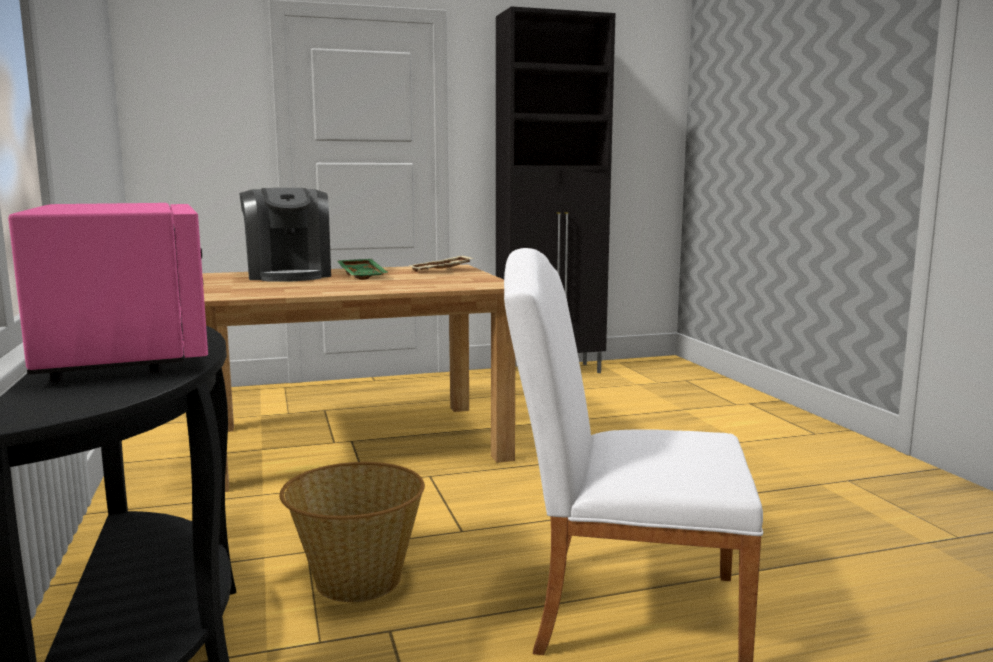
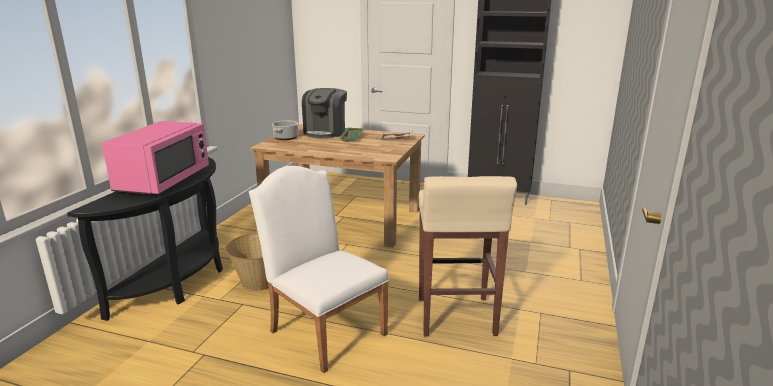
camera: 35 degrees right, 10 degrees up
none -> cooking pot [272,120,298,140]
none -> beige stool [419,176,517,336]

